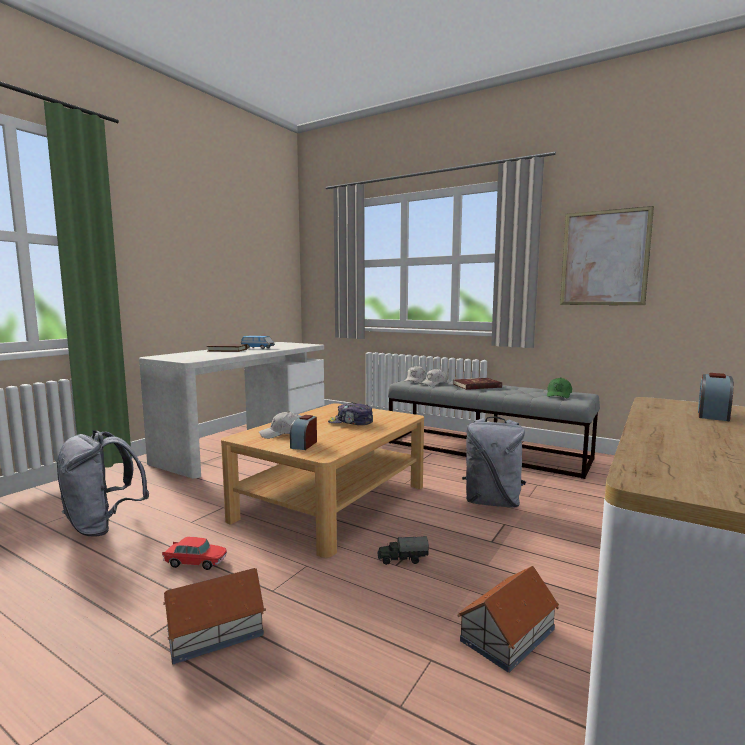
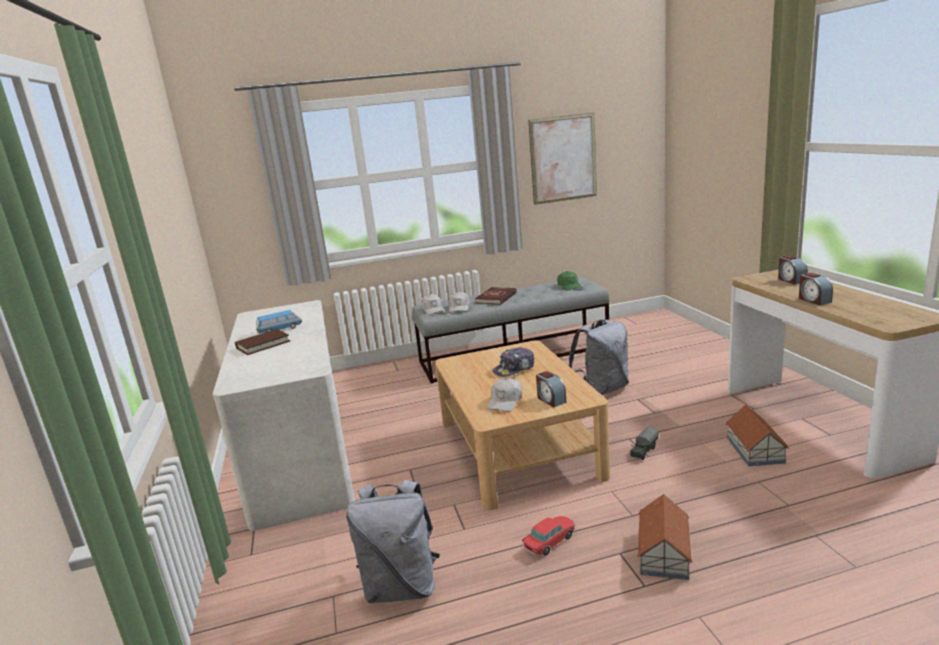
camera: 45 degrees left, 10 degrees up
none -> alarm clock [799,273,833,305]

